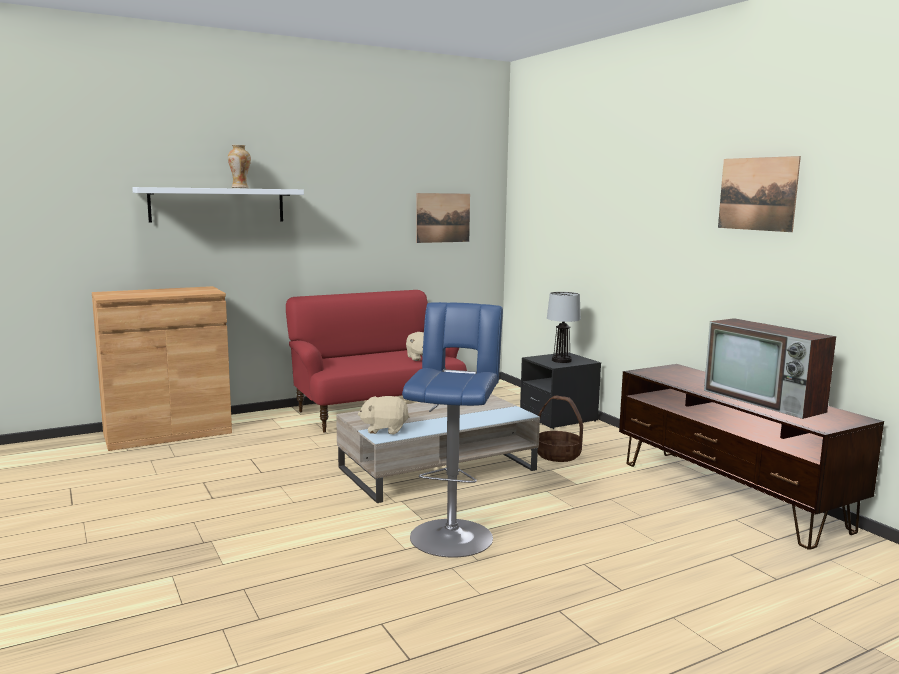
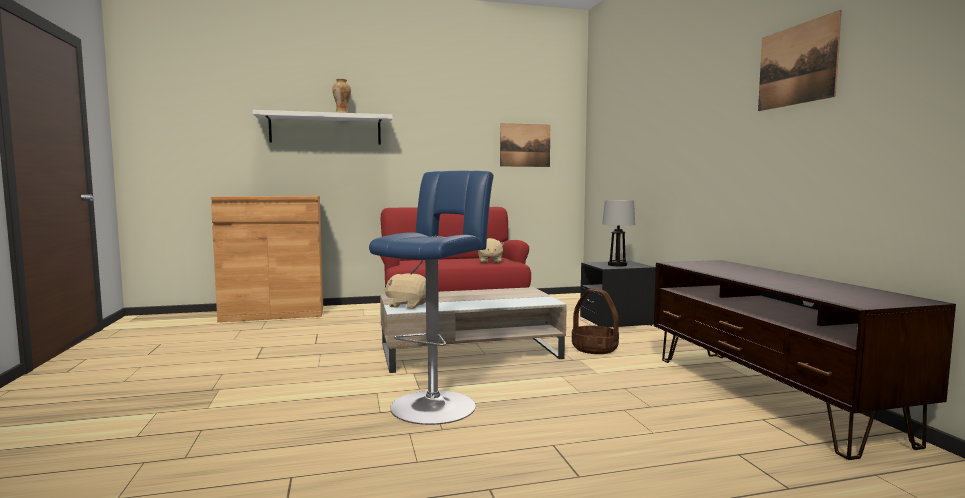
camera: 15 degrees right, 5 degrees down
television [704,318,836,419] -> none

